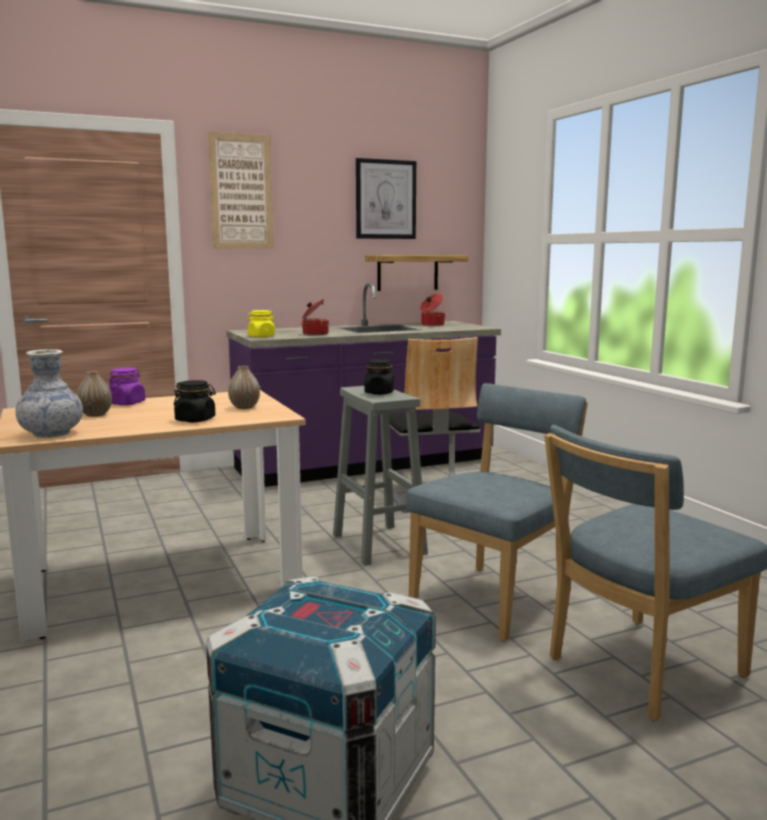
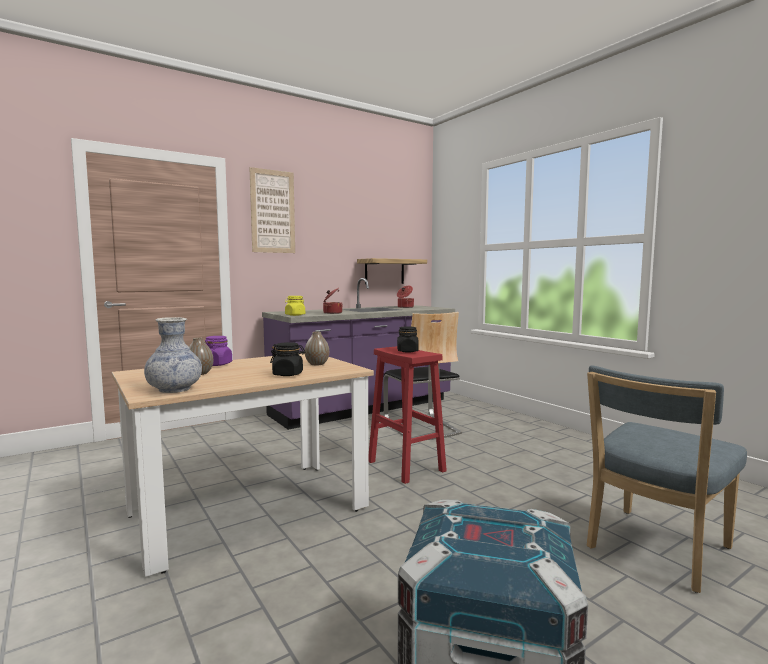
camera: 10 degrees left, 5 degrees down
grey stool [333,386,428,566] -> red stool [368,346,447,484]
picture [356,158,416,239] -> none
blue chair [406,383,588,641] -> none

